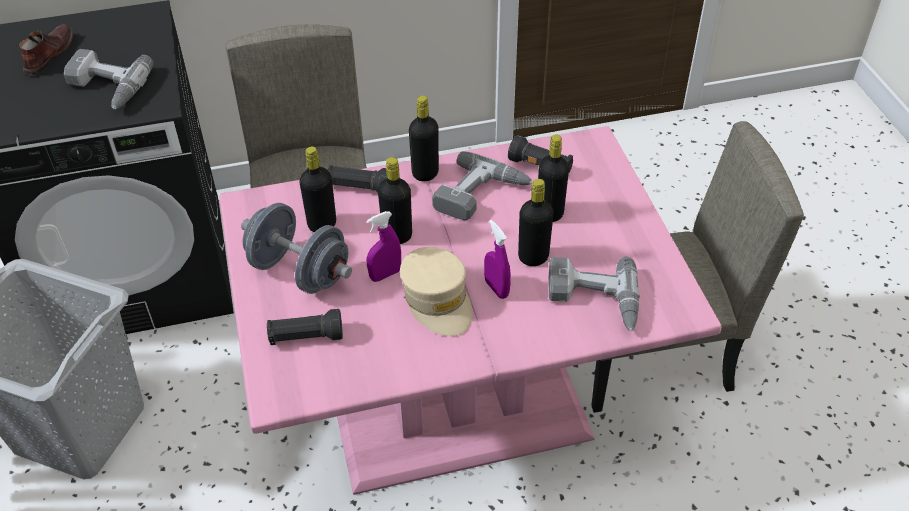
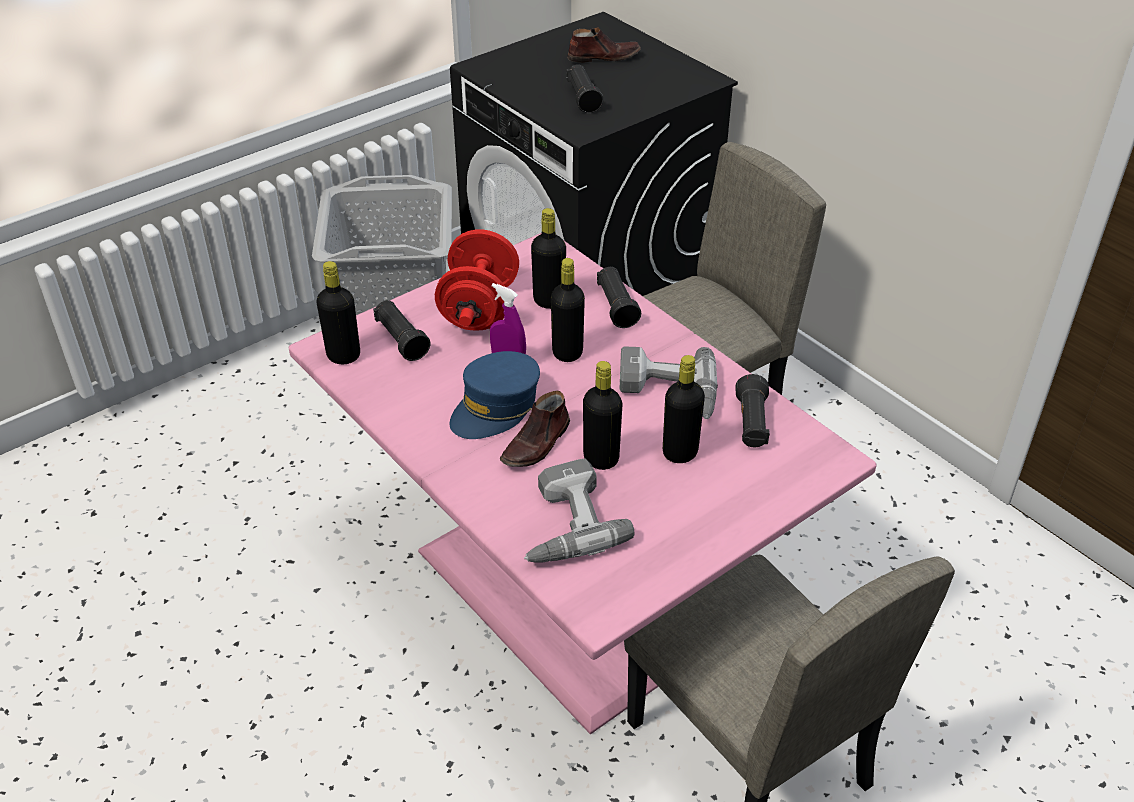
camera: 65 degrees right, 5 degrees down
power drill [64,49,153,109] -> black flashlight [567,64,603,113]
grey dumbbell [241,203,352,294] -> red dumbbell [435,229,519,331]
beige cap [400,247,472,336] -> blue cap [450,351,540,439]
black bottle [409,96,439,181] -> black bottle moved to [317,261,360,364]
purple spray bottle [484,220,511,299] -> brown shoe [500,390,570,467]

